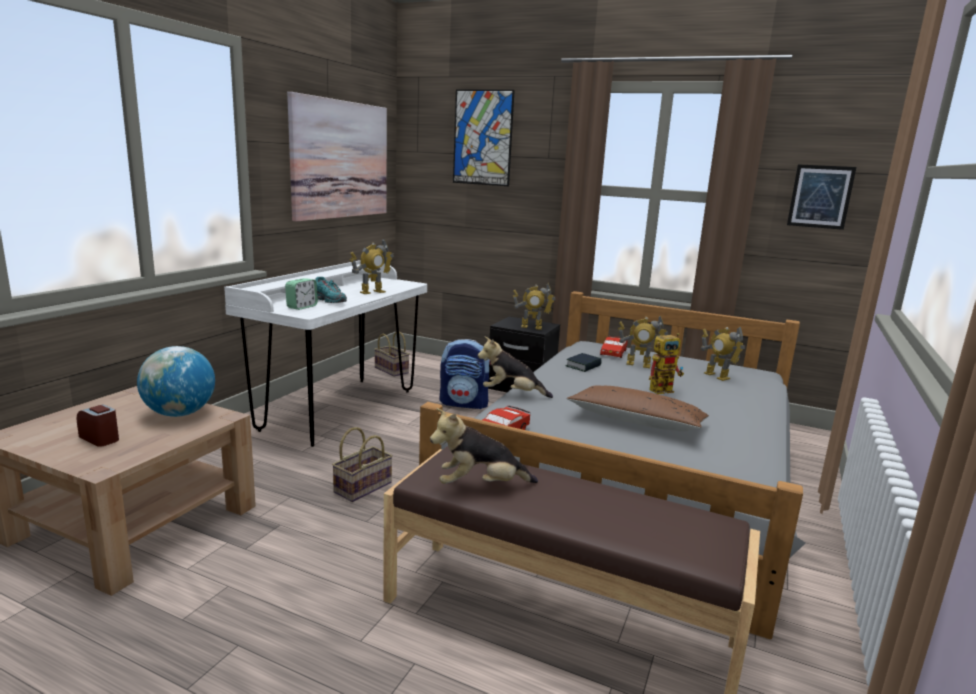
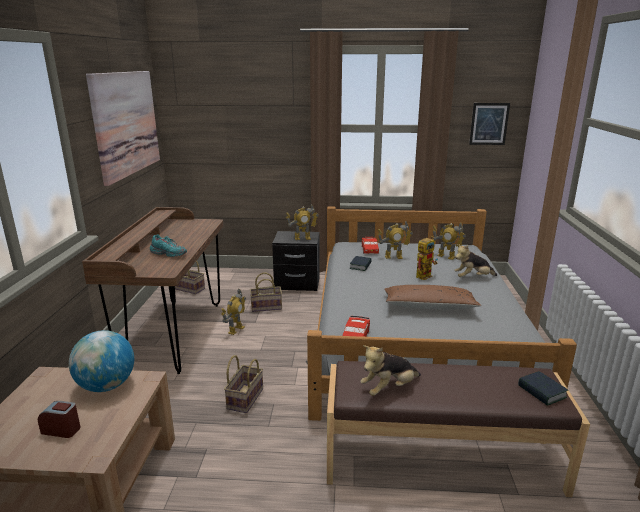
camera: 20 degrees left, 5 degrees up
white desk [224,260,427,447] -> brown desk [82,207,224,374]
alarm clock [285,278,318,310] -> none
toy robot [349,239,394,294] -> toy robot moved to [221,289,246,335]
backpack [440,339,491,409] -> basket [250,272,282,312]
picture [453,89,515,186] -> none
plush toy [478,336,553,398] -> plush toy moved to [454,244,497,277]
none -> book [518,371,568,406]

